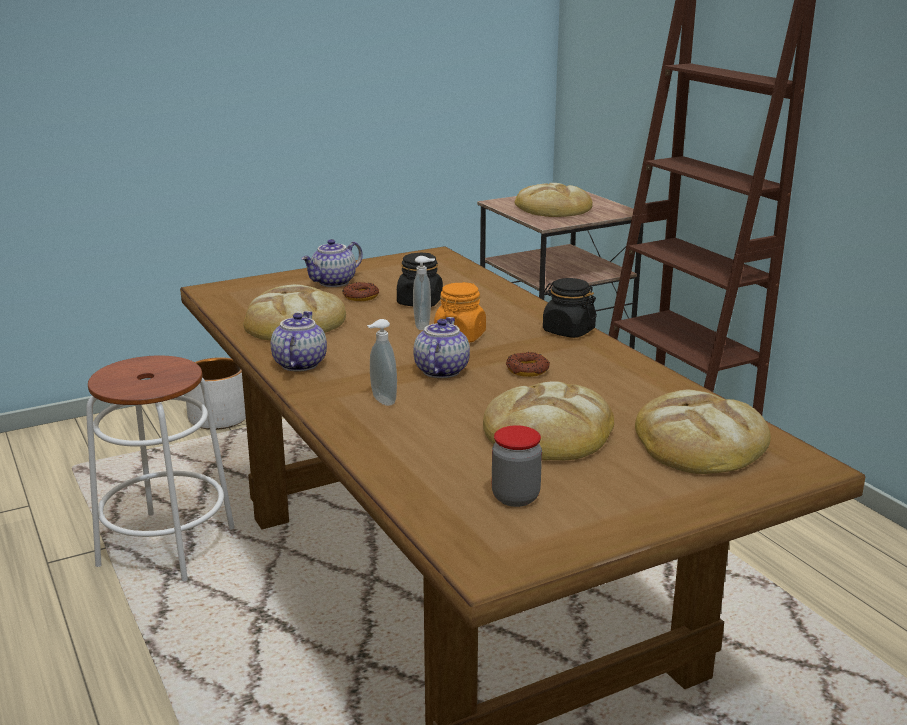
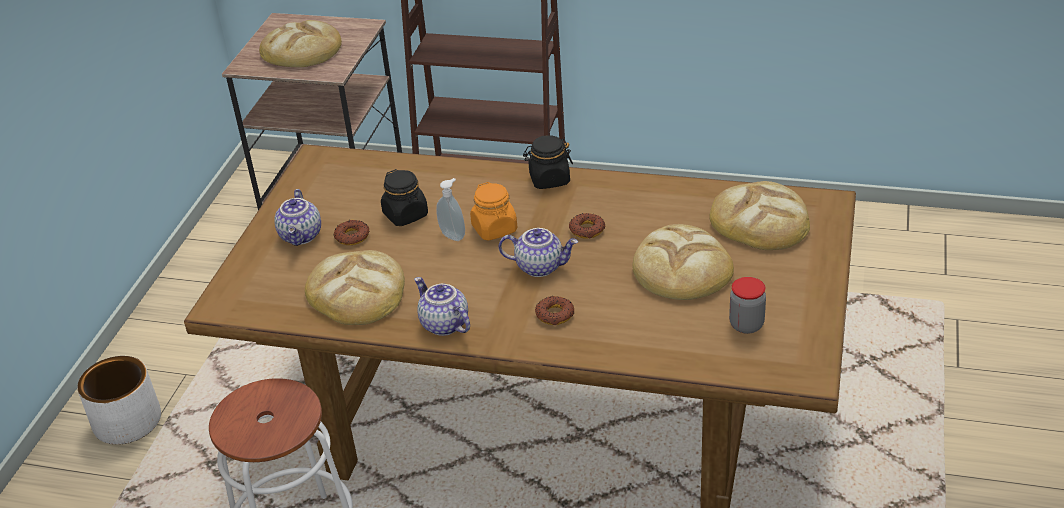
camera: 45 degrees left, 15 degrees up
soap dispenser [367,319,397,406] -> donut [535,296,575,325]
teapot [413,317,470,378] -> teapot turned 135 degrees clockwise [499,228,578,277]

